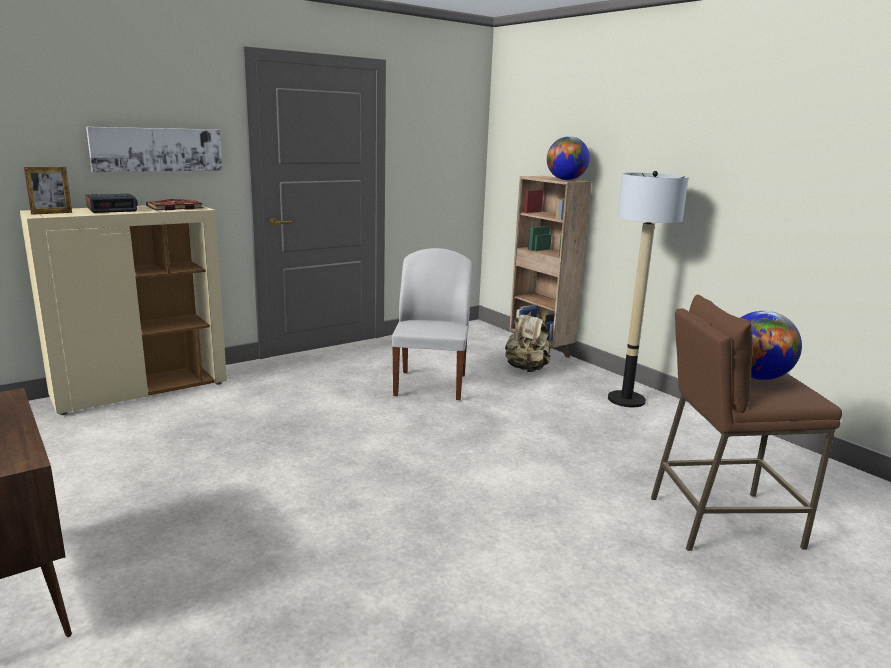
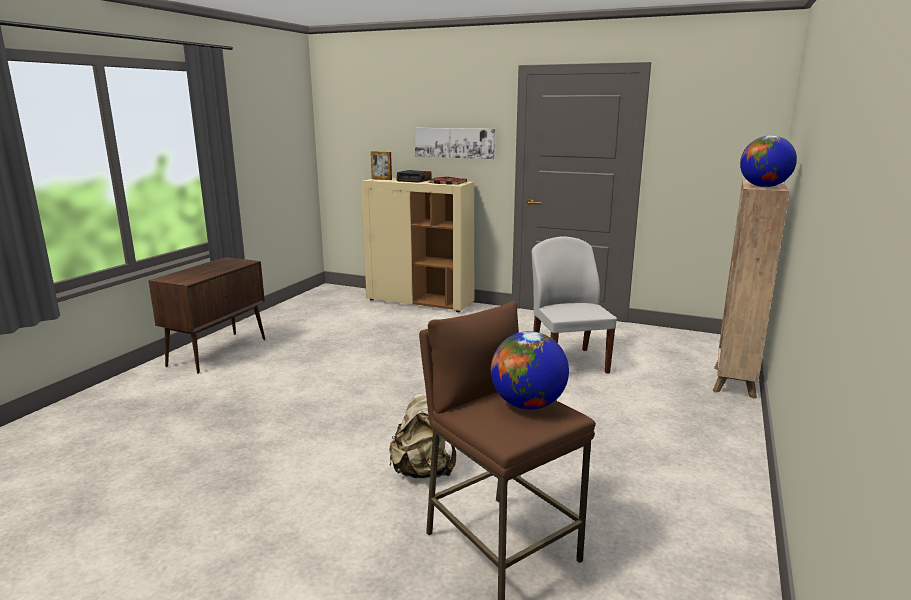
camera: 60 degrees right, 0 degrees up
white chair [392,248,472,400] -> white chair turned 75 degrees counterclockwise [532,236,617,374]
beige backpack [505,309,551,372] -> beige backpack moved to [389,393,456,478]
floor lamp [608,171,689,407] -> none

